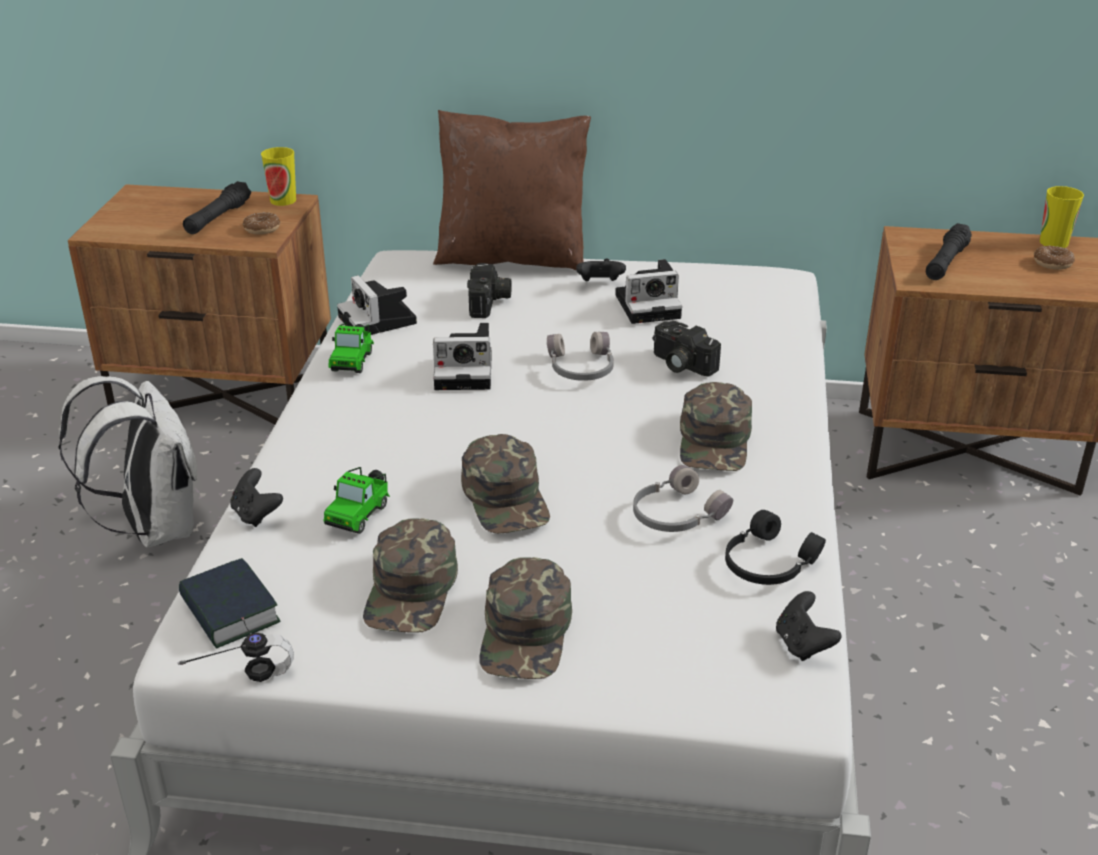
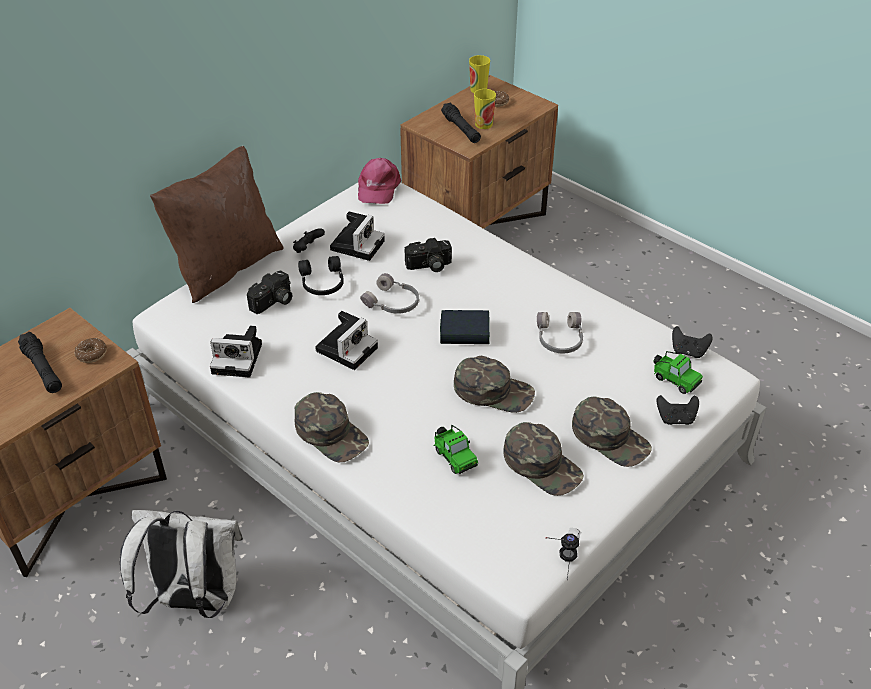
camera: 55 degrees left, 10 degrees up
book [179,558,280,648] -> book moved to [440,310,490,344]
black game controller [230,468,283,527] -> black game controller moved to [657,395,699,425]
cup [261,147,296,206] -> cup moved to [474,89,496,129]
toy car [328,323,374,373] -> toy car moved to [654,351,703,394]
camera [467,263,512,318] -> camera turned 90 degrees clockwise [247,270,292,314]
green cap [680,382,752,471] -> green cap moved to [295,392,369,462]
black headphones [725,510,826,585] -> black headphones moved to [298,256,344,295]
none -> pink cap [358,158,401,204]

